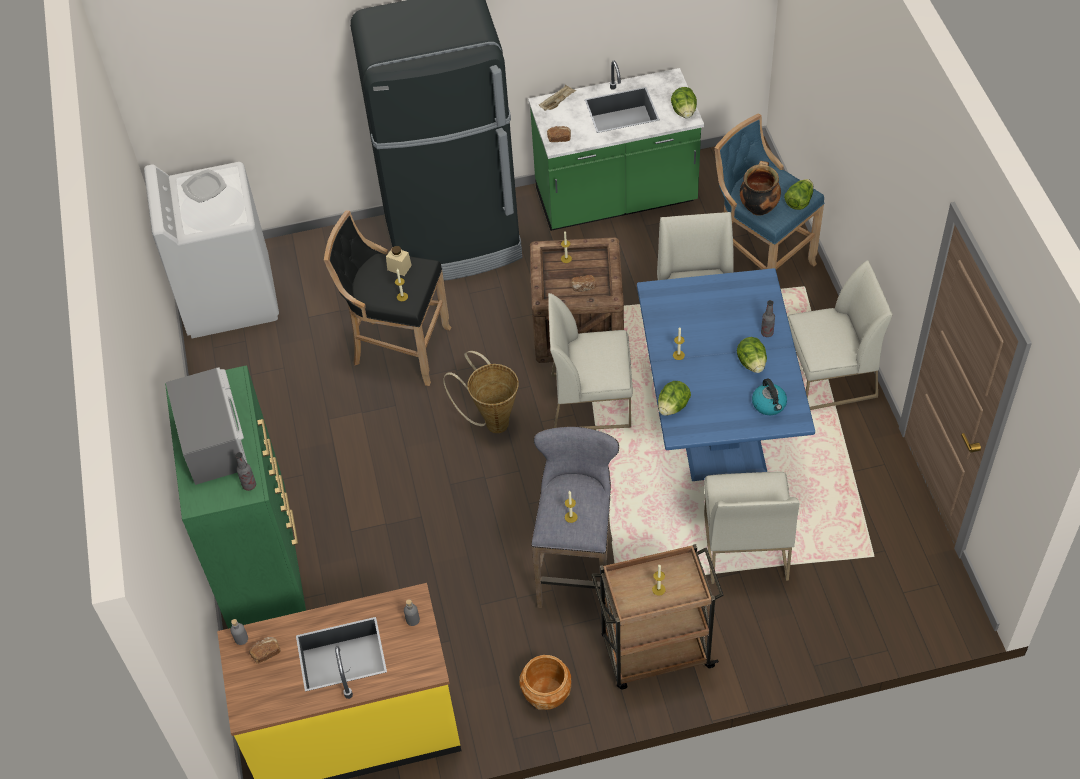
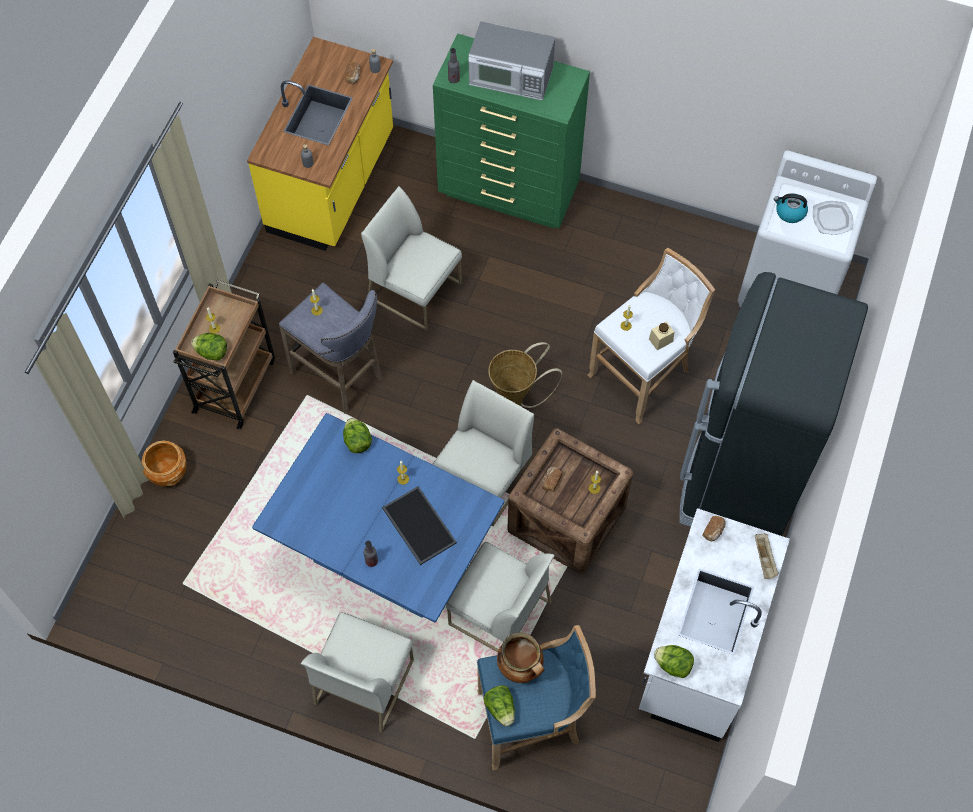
camera: 120 degrees right, 10 degrees up
black stool [324,210,451,386] -> white stool [587,248,715,424]
brown planter [519,655,571,710] -> brown planter moved to [141,441,187,486]
green counter [528,61,704,231] -> white counter [639,508,790,742]
white chair [704,472,799,584] -> white chair moved to [361,186,462,331]
lettuce [737,337,767,373] -> lettuce moved to [191,333,227,361]
kettle [752,378,787,415] -> kettle moved to [774,193,808,223]
none -> tray [382,486,457,565]

